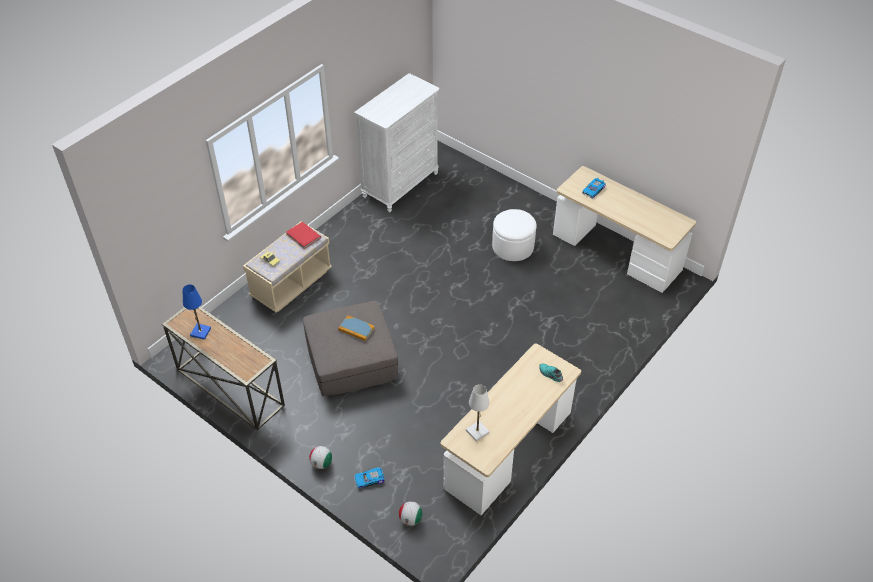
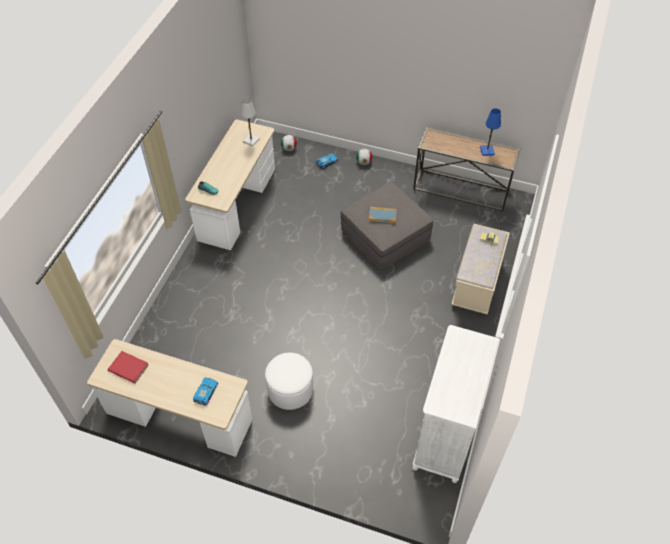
camera: 160 degrees right, 5 degrees up
red book [286,222,321,249] -> red book moved to [108,351,149,383]

